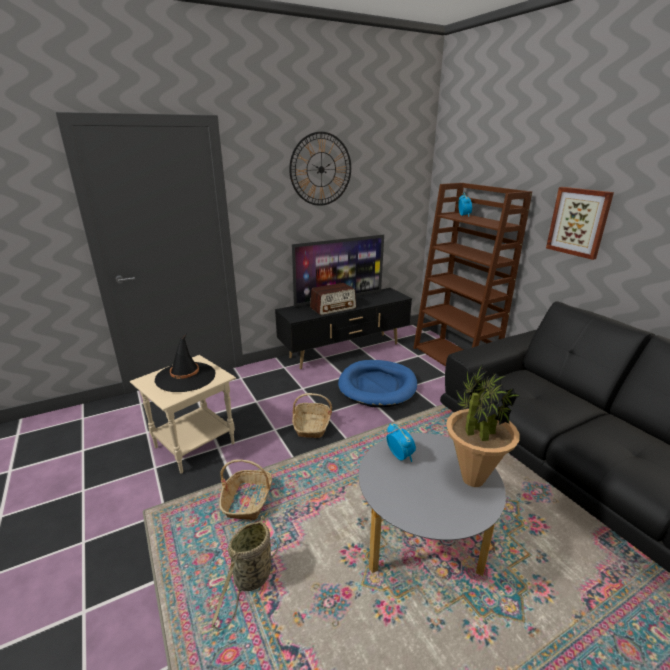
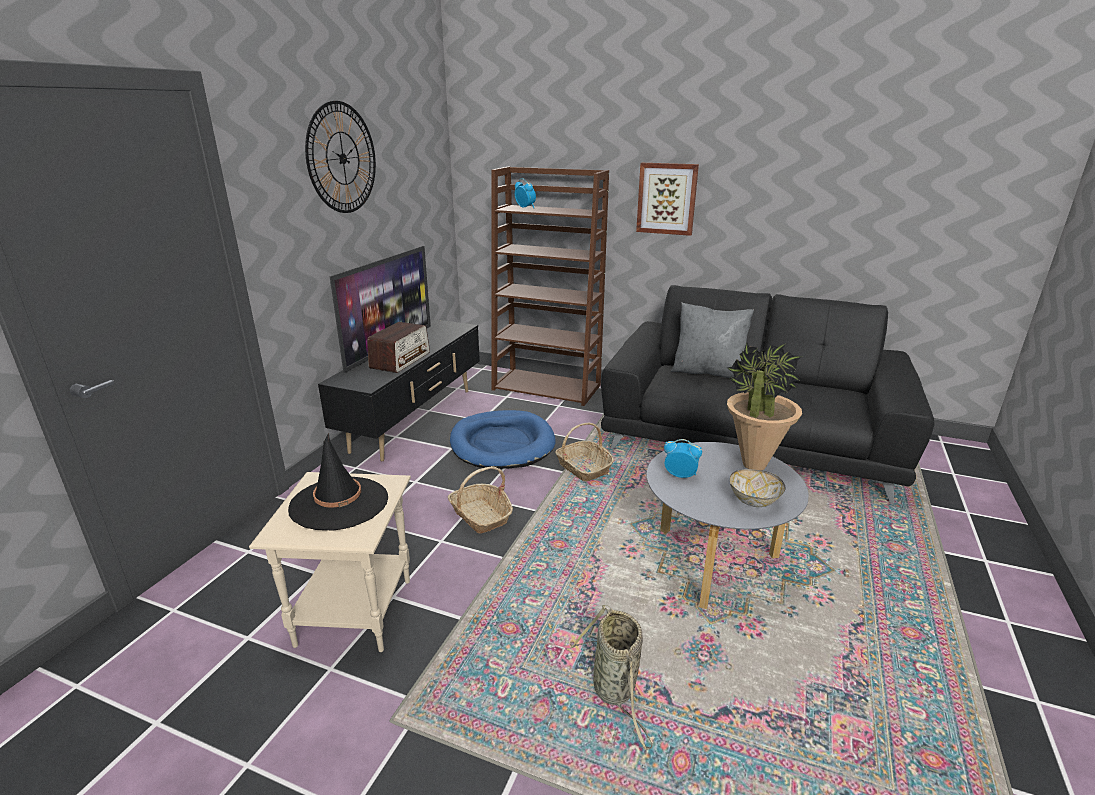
camera: 40 degrees left, 0 degrees up
basket [219,459,272,520] -> basket moved to [555,423,614,482]
none -> grey pillow [671,302,754,378]
none -> bowl [730,469,786,507]

